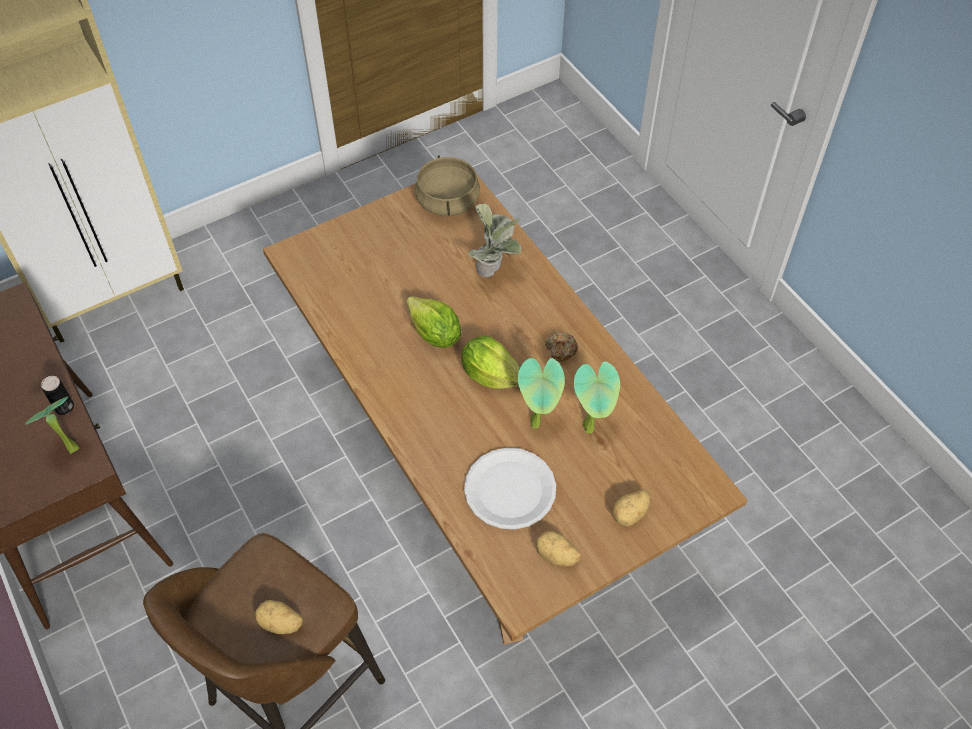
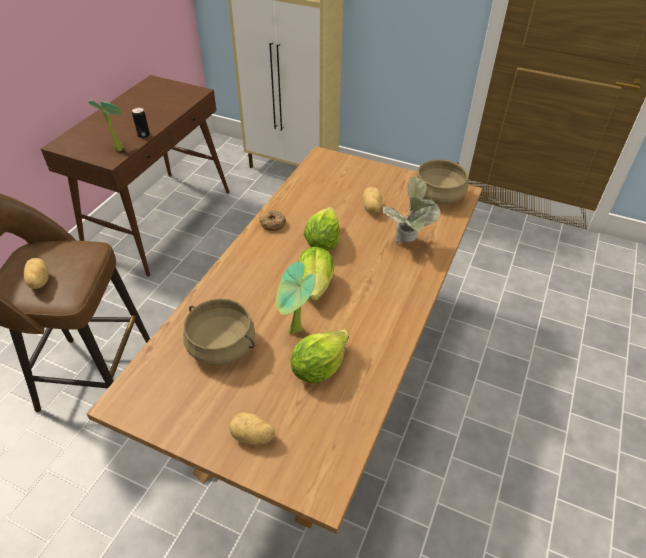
camera: 55 degrees right, 10 degrees down
white plate [464,448,556,530] -> beige cooking pot [183,298,255,365]
potato [536,531,581,566] -> potato moved to [363,187,382,213]
donut [545,332,578,361] -> donut moved to [259,210,286,231]
potted plant [574,361,620,433] -> lettuce [290,330,349,383]

